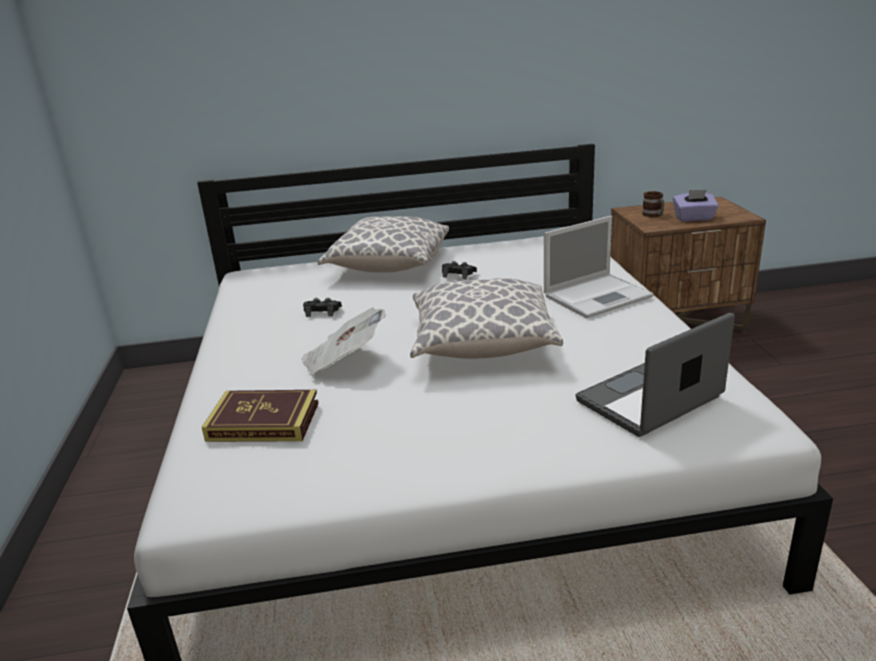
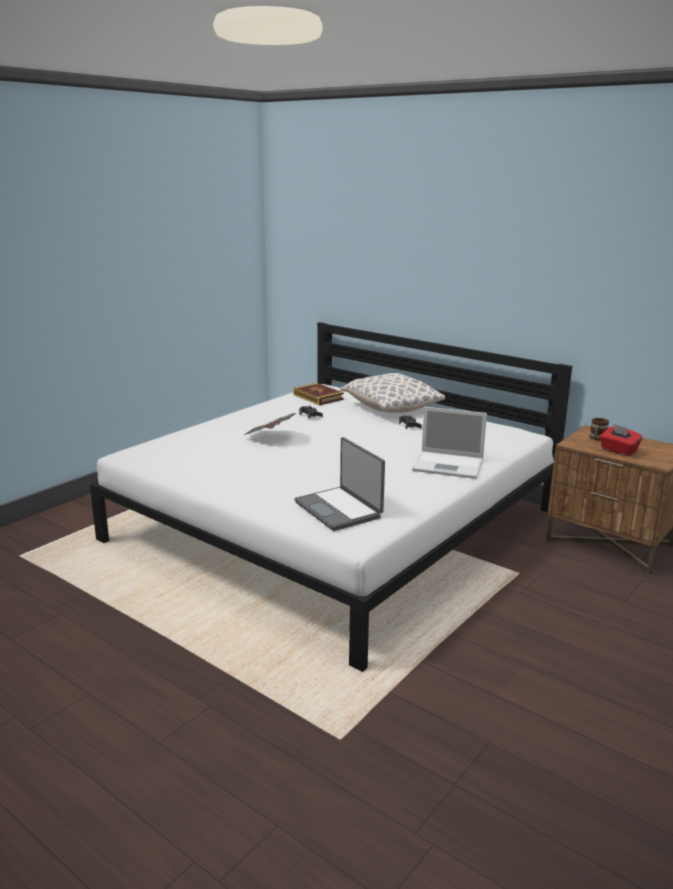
camera: 45 degrees right, 5 degrees down
book [202,390,319,442] -> book moved to [293,383,344,405]
pillow [410,278,563,359] -> none
laptop [576,313,735,437] -> laptop turned 135 degrees counterclockwise [294,437,385,531]
purple tissue box [673,189,719,221] -> red tissue box [600,424,643,456]

